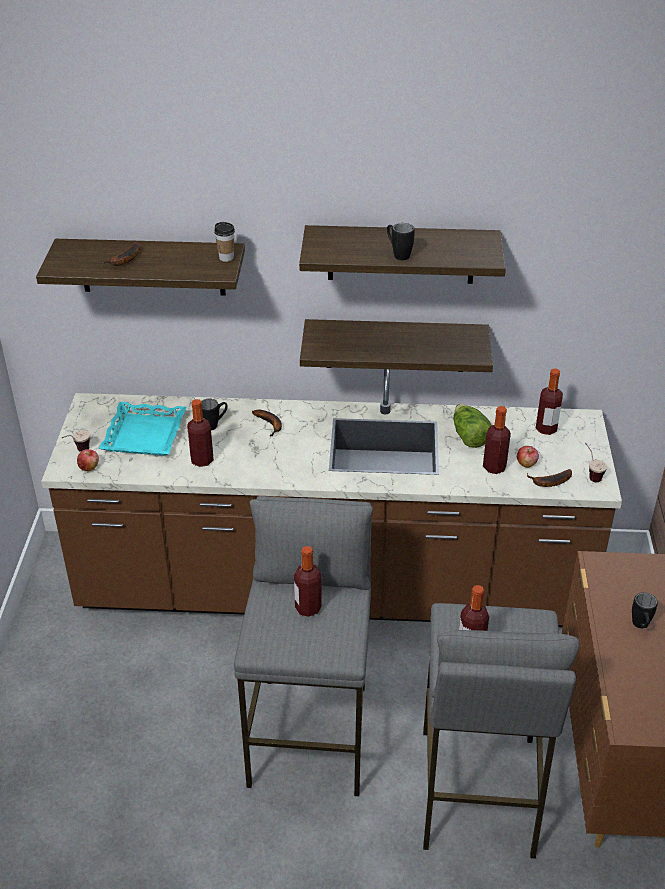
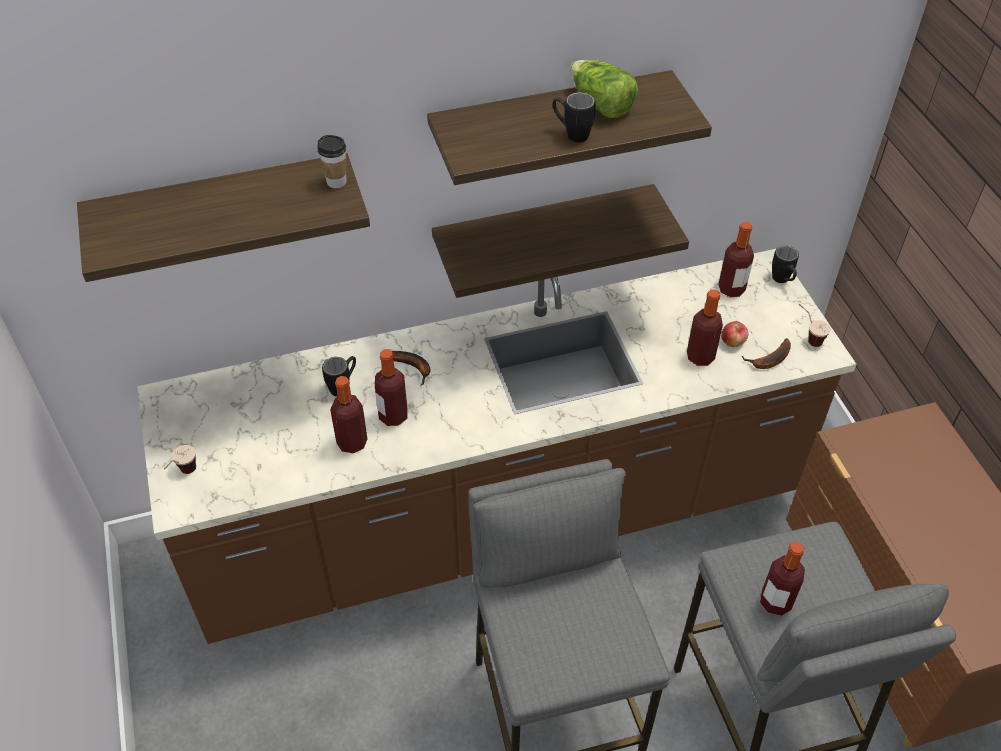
camera: 20 degrees left, 10 degrees up
apple [77,449,99,471] -> none
turquoise tray [99,402,186,456] -> none
banana [100,242,141,266] -> none
bottle [294,546,322,617] -> bottle moved to [375,349,408,426]
lettuce [453,404,492,448] -> lettuce moved to [571,60,638,118]
black mug [632,592,658,628] -> black mug moved to [772,245,799,283]

